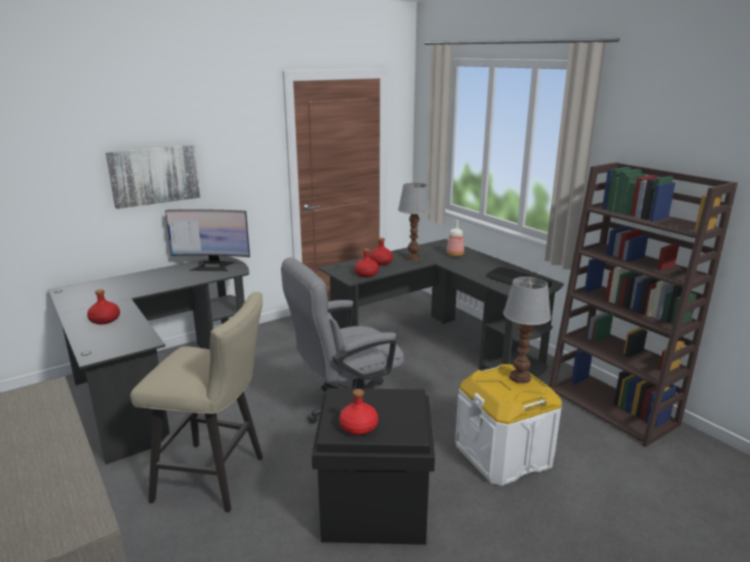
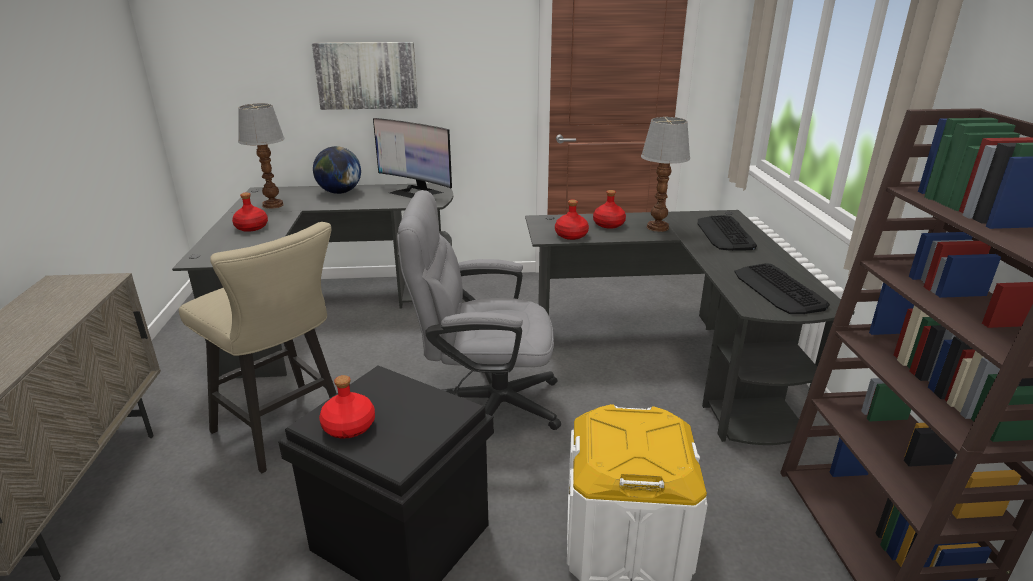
camera: 30 degrees right, 5 degrees up
bottle [447,220,464,257] -> keyboard [698,215,757,251]
table lamp [503,276,551,384] -> table lamp moved to [238,103,285,209]
none -> globe [313,146,361,194]

